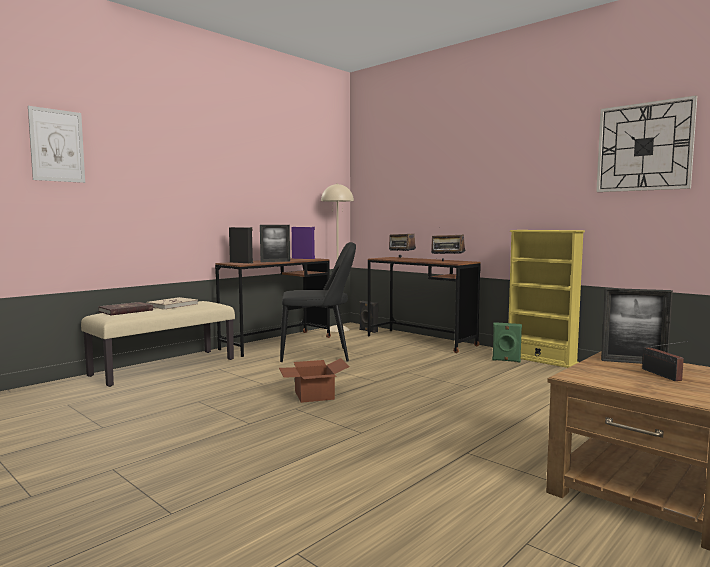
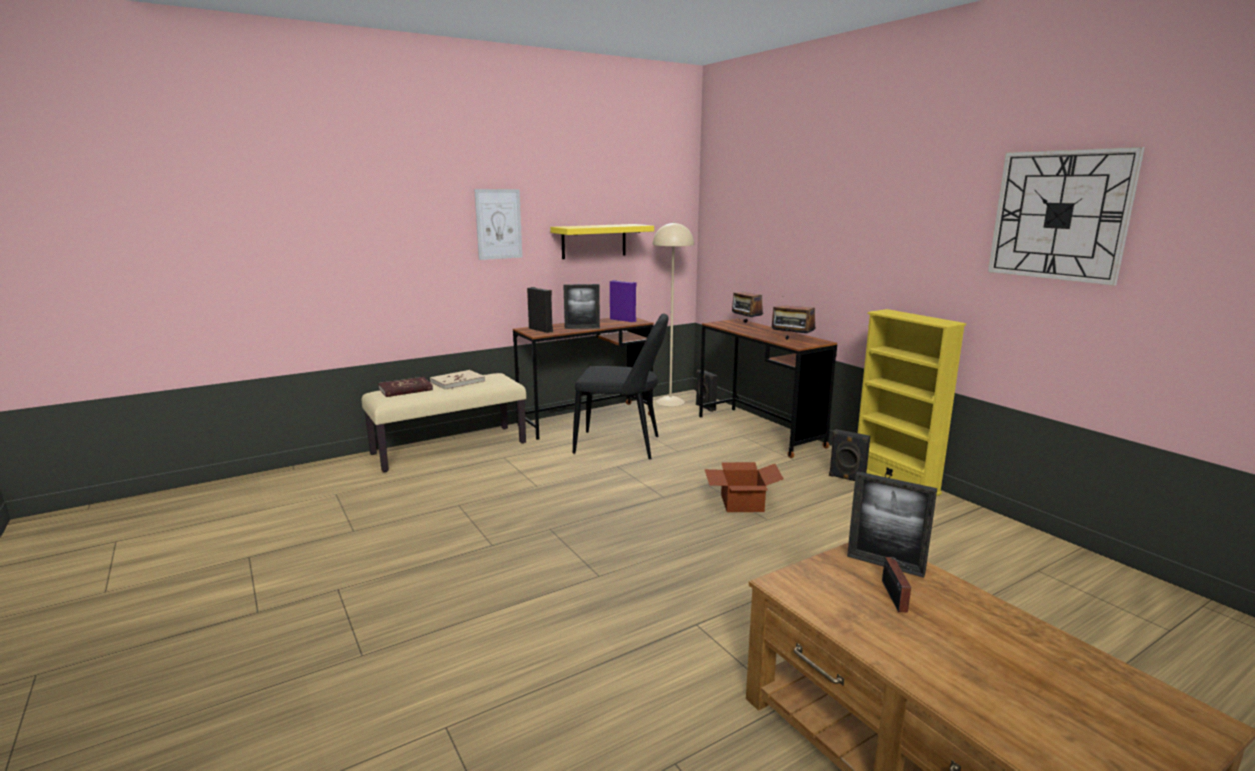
camera: 15 degrees right, 10 degrees up
picture [28,106,85,183] -> picture moved to [474,189,522,260]
cardboard box [279,358,349,403] -> cardboard box moved to [705,462,784,512]
green speaker [492,322,522,363] -> black speaker [829,429,870,481]
none -> yellow shelf [550,224,654,259]

